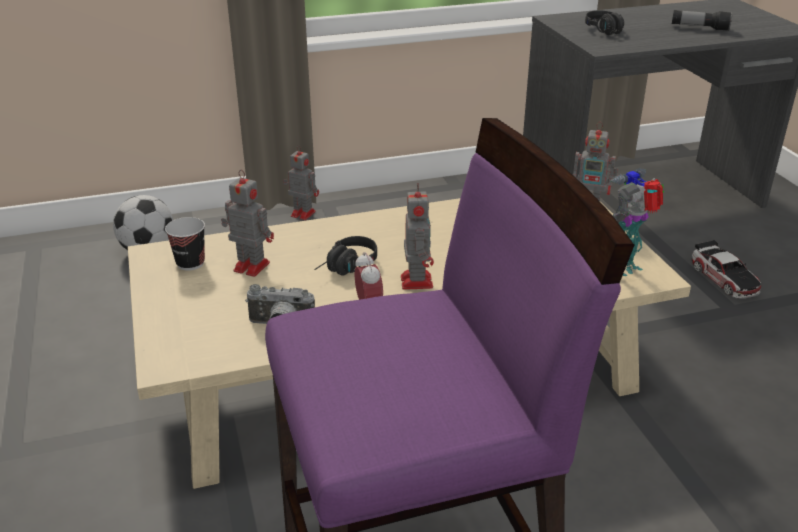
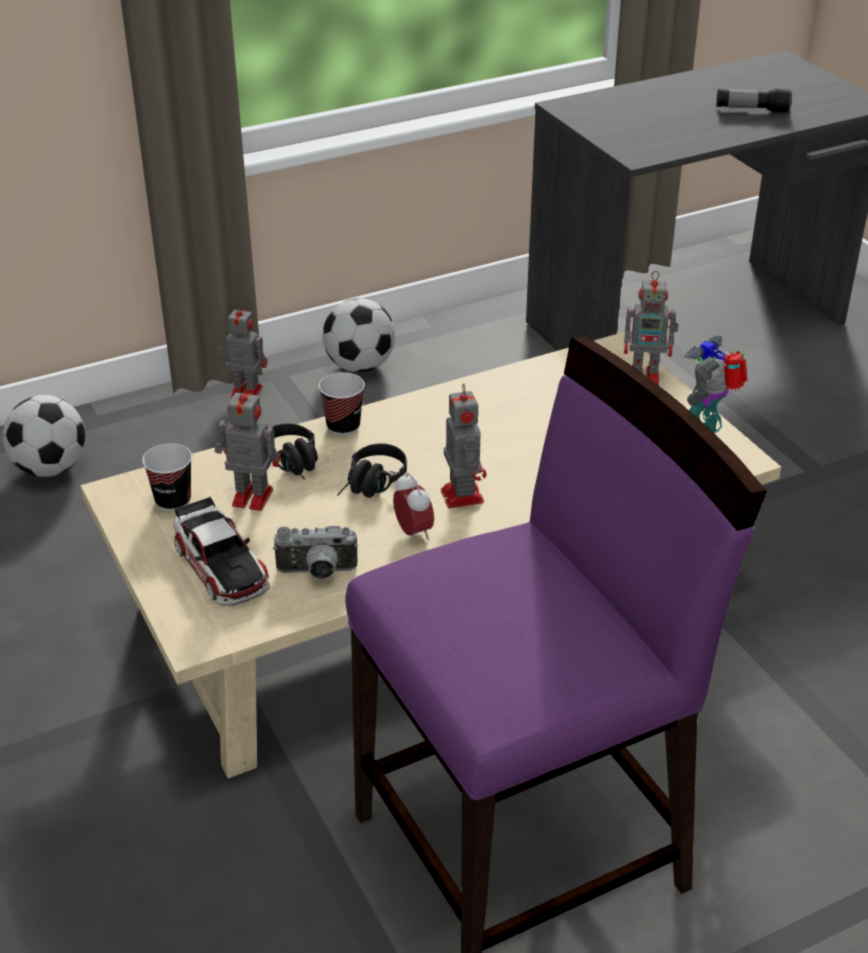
camera: 10 degrees left, 5 degrees up
black headphones [585,10,624,35] -> black headphones moved to [272,424,318,480]
toy car [692,240,761,299] -> toy car moved to [173,497,270,606]
none -> cup [319,372,365,436]
none -> football [323,298,395,372]

